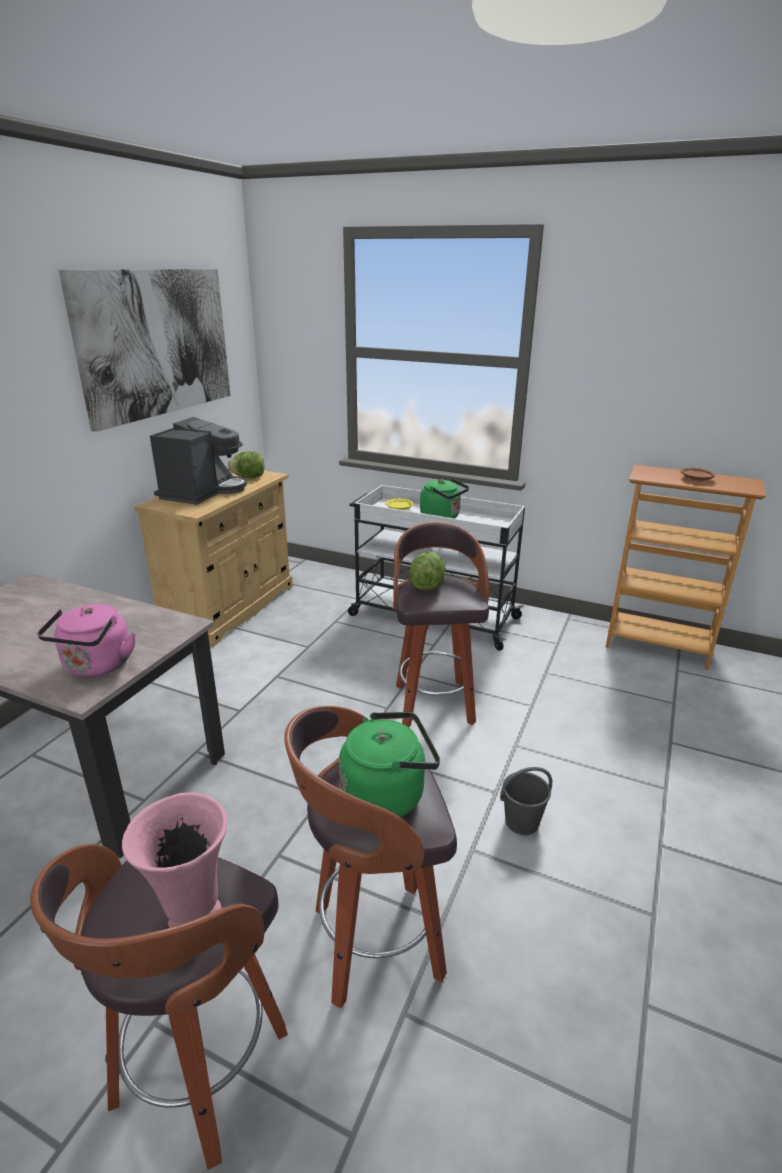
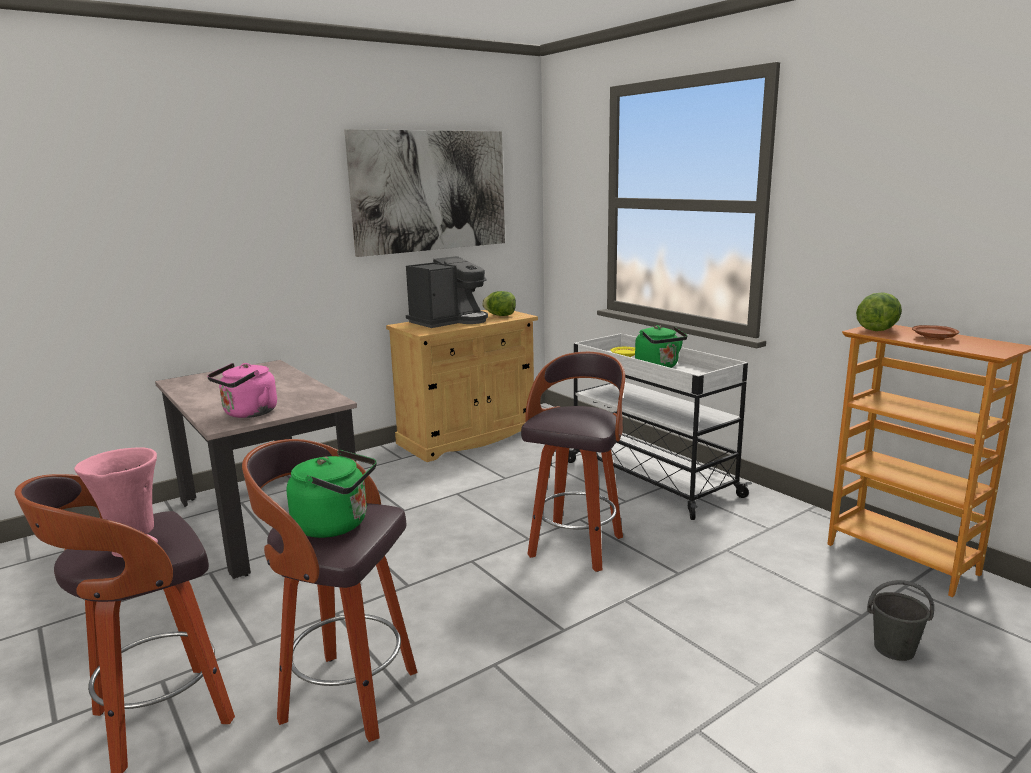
camera: 30 degrees right, 10 degrees down
lettuce [409,552,446,591] -> lettuce moved to [856,293,902,331]
grey bucket [500,767,552,835] -> grey bucket moved to [867,580,934,661]

